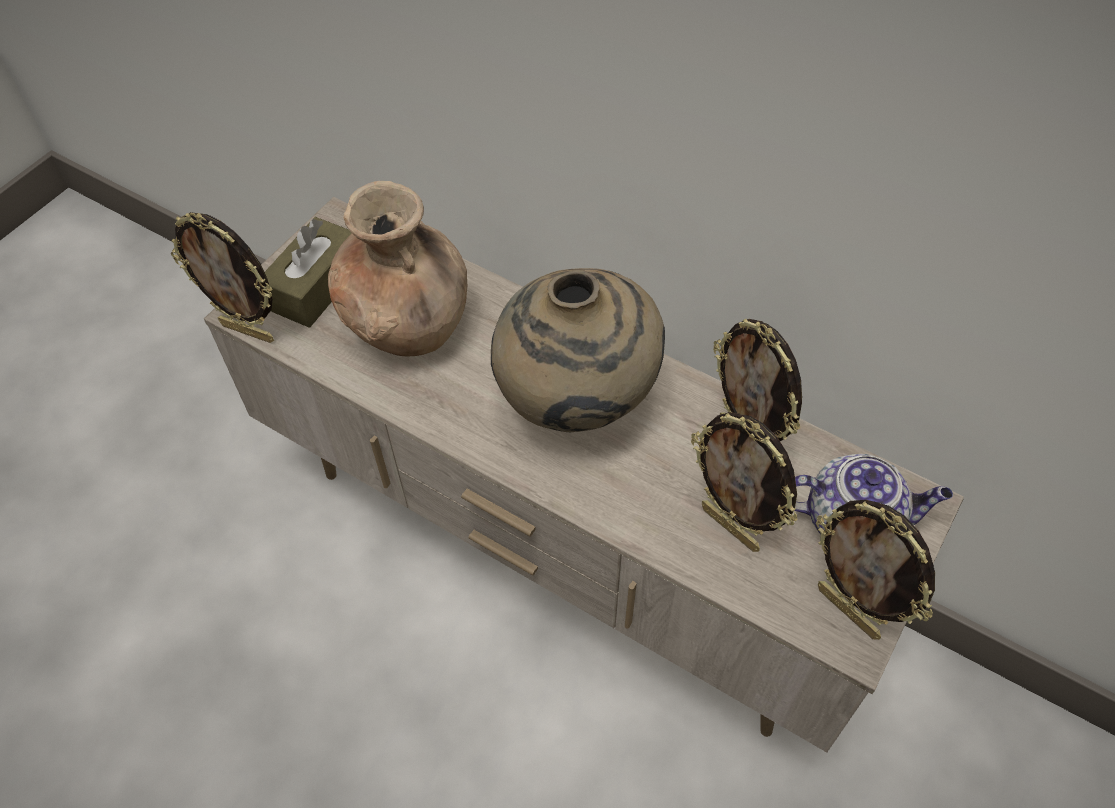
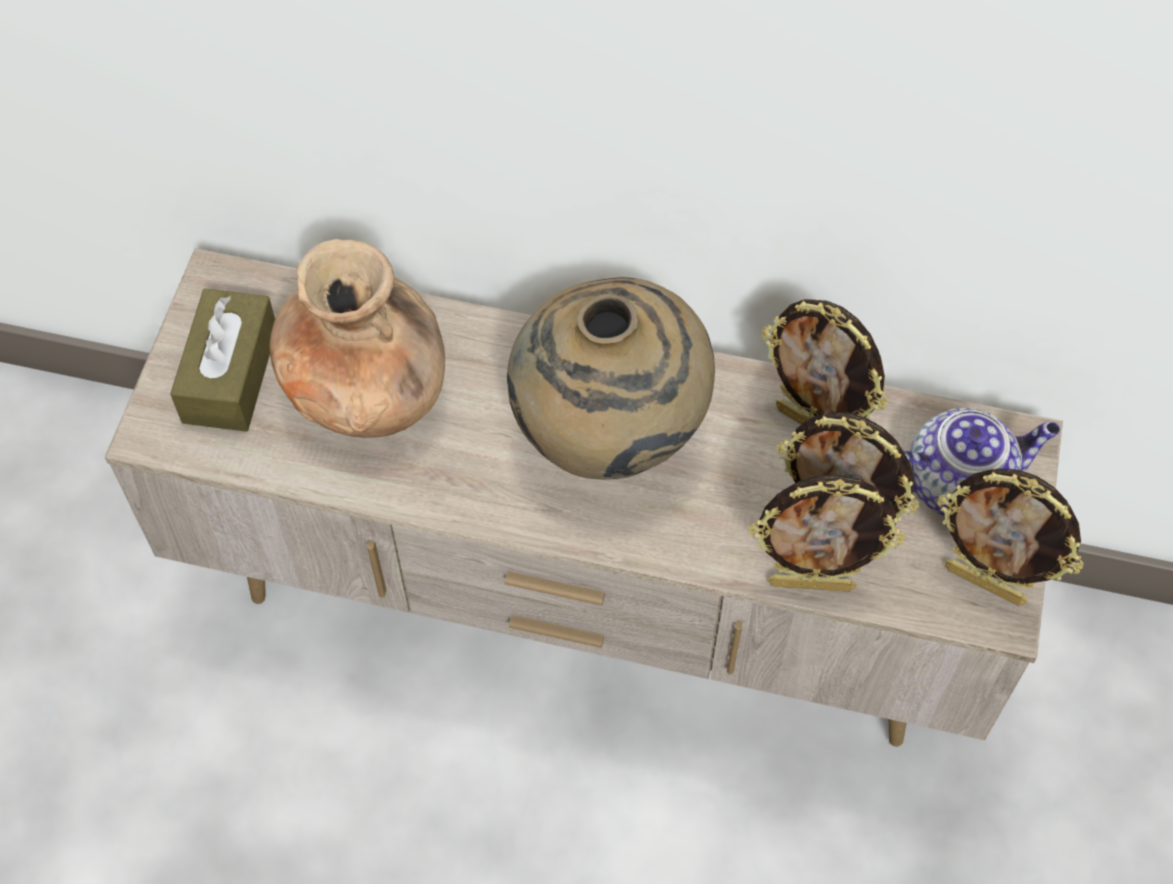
camera: 20 degrees left, 5 degrees up
picture frame [171,212,274,343] -> picture frame moved to [749,475,905,592]

